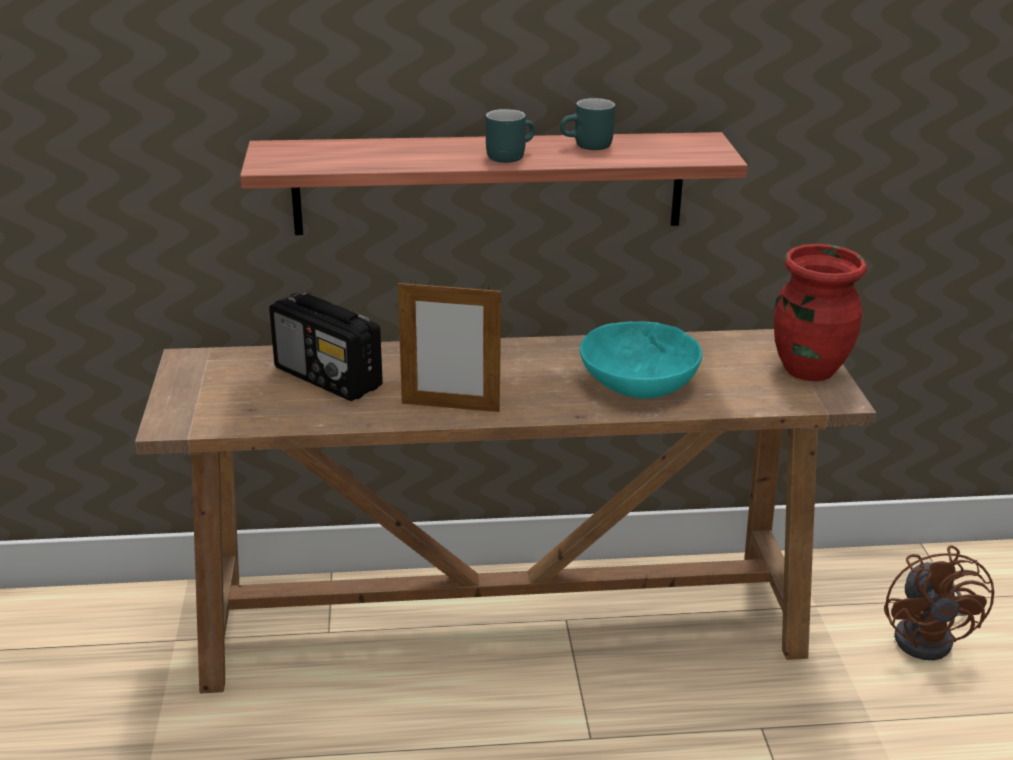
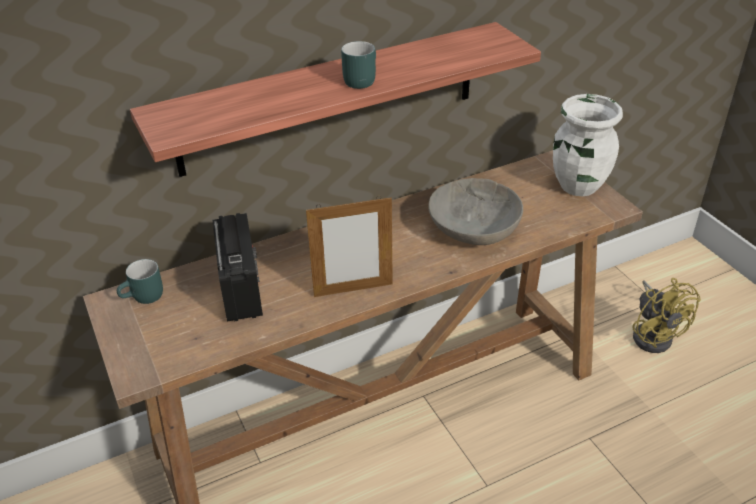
camera: 20 degrees left, 10 degrees up
radio [269,293,383,401] -> radio turned 120 degrees counterclockwise [213,213,263,321]
turquoise mug [560,98,615,150] -> turquoise mug moved to [117,259,163,304]
turquoise bowl [580,321,702,399] -> grey bowl [429,178,523,245]
red vase [774,244,867,381] -> white vase [553,94,623,196]
brown fan [884,545,994,660] -> yellow fan [632,278,701,353]

